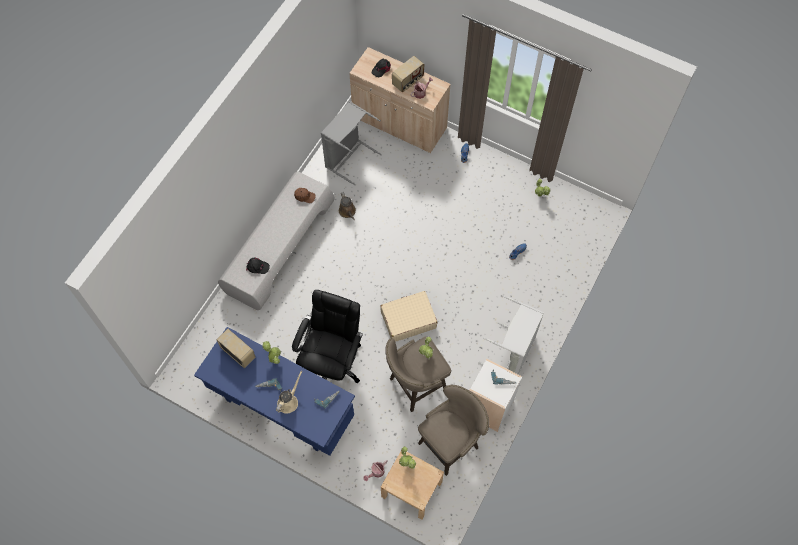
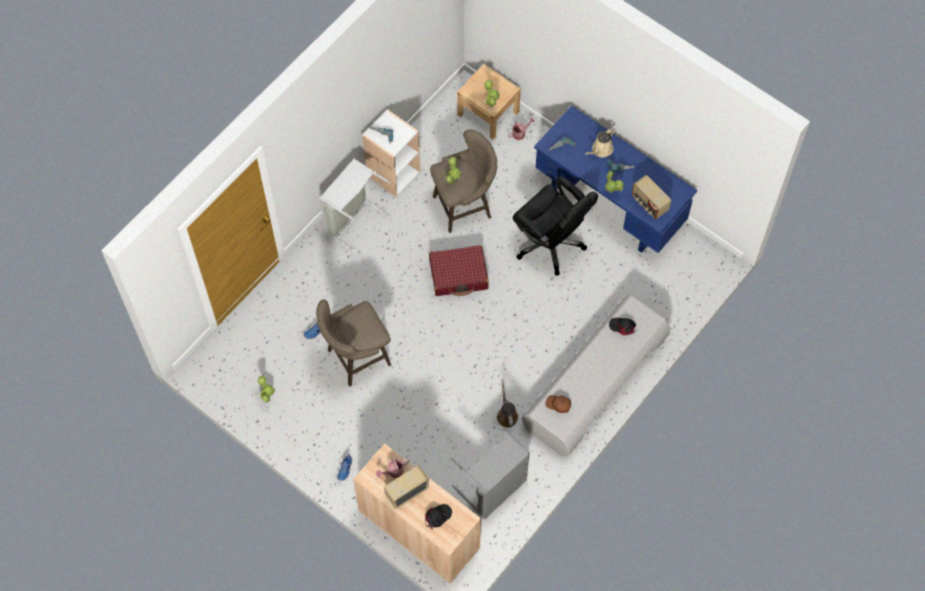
camera: 170 degrees left, 0 degrees up
black office chair [292,290,363,383] -> black office chair turned 75 degrees counterclockwise [513,176,598,276]
beige suitcase [380,291,437,342] -> red suitcase [429,245,489,296]
beige stool [418,385,489,476] -> beige stool moved to [316,299,391,387]

